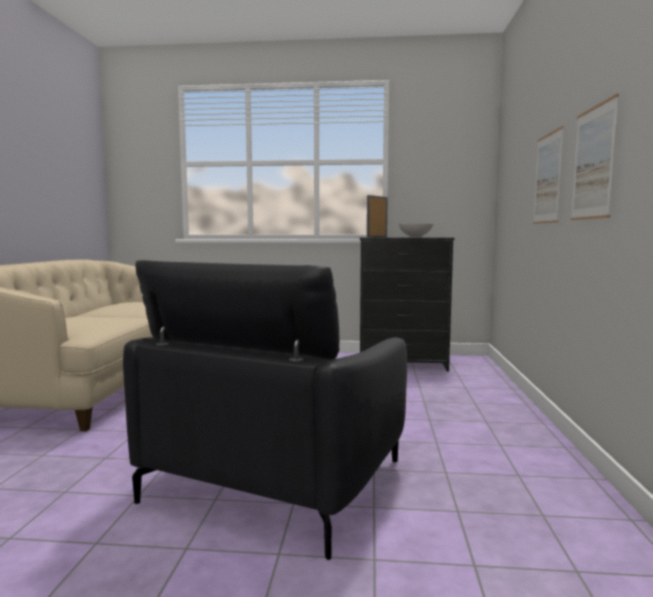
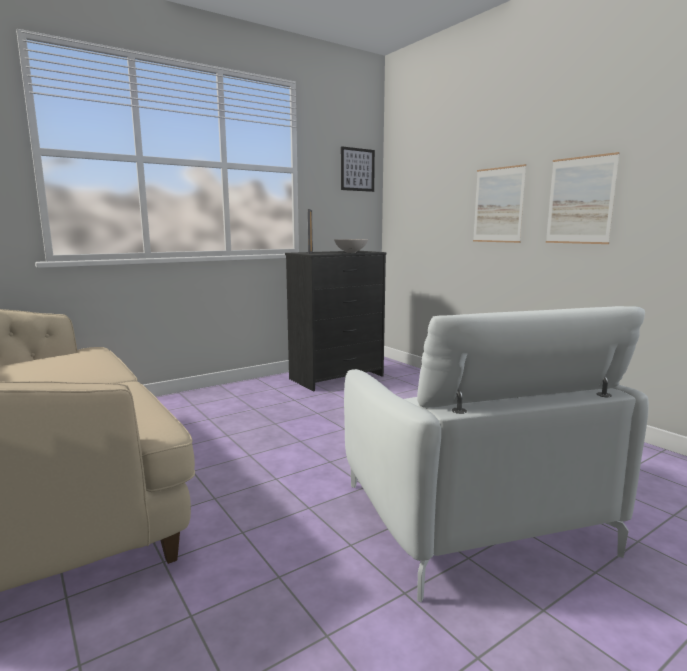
camera: 40 degrees left, 5 degrees up
black armchair [123,260,407,560] -> white armchair [344,306,649,602]
none -> picture [341,146,375,192]

